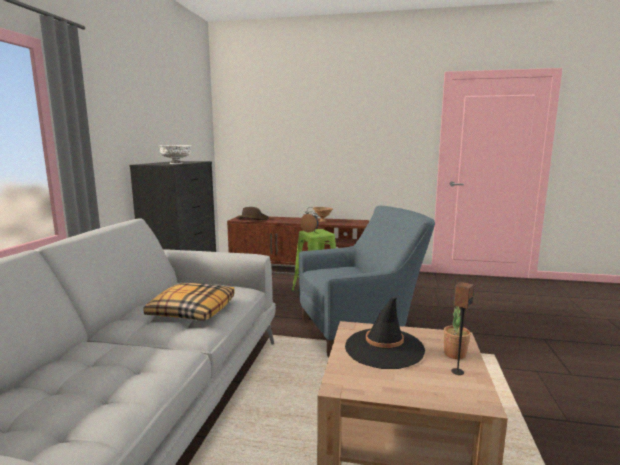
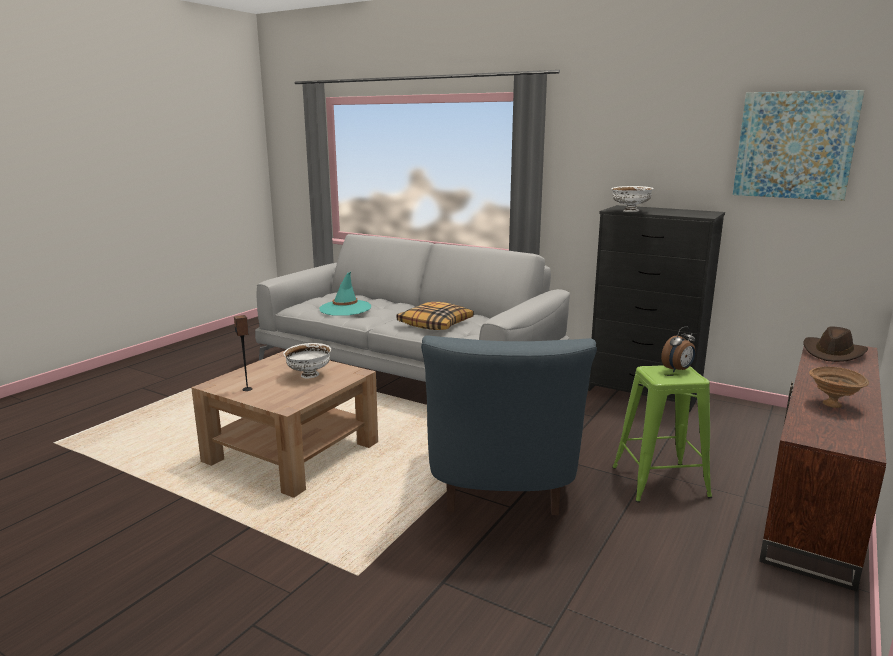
camera: 110 degrees right, 5 degrees up
black hat [345,297,425,369] -> white bowl [283,343,331,378]
potted plant [443,306,471,359] -> none
none -> turquoise hat [319,272,371,316]
none -> picture [733,90,864,201]

